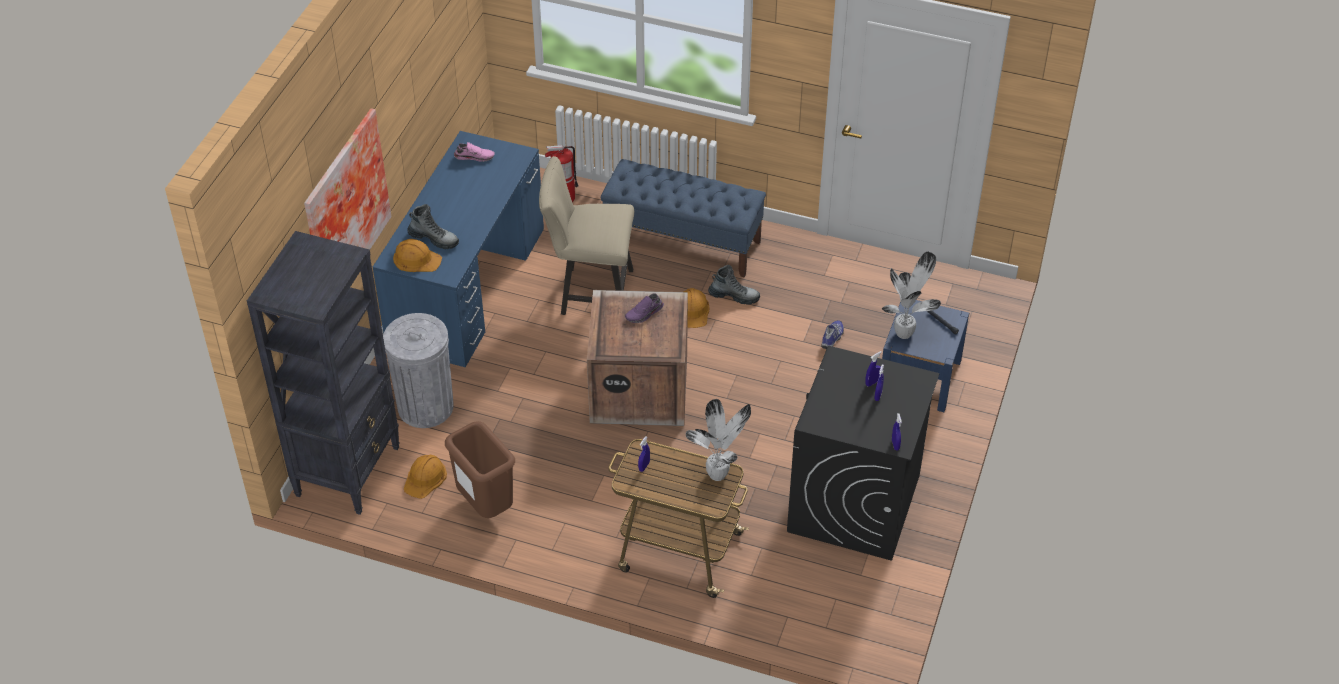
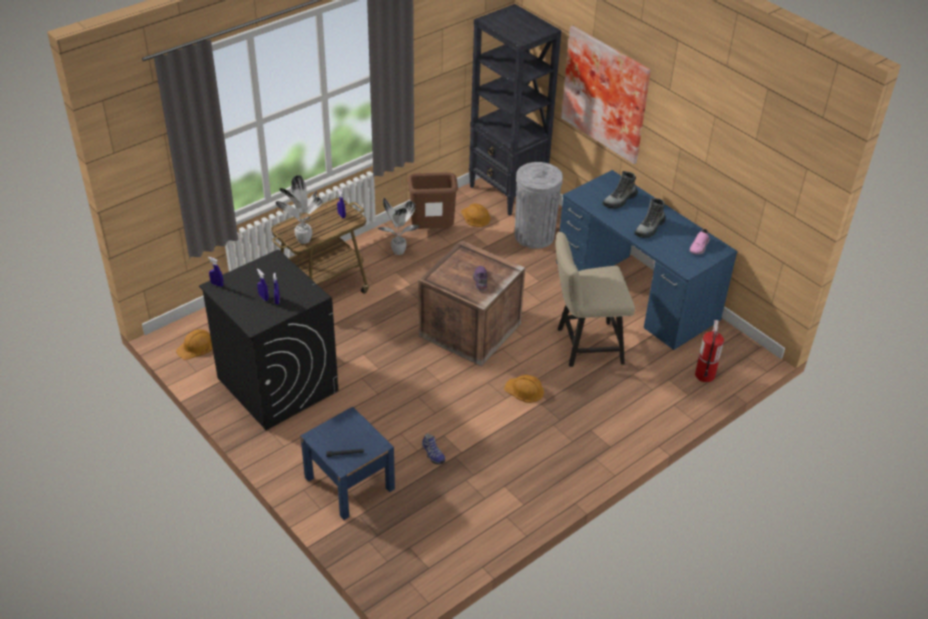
camera: 120 degrees right, 5 degrees down
orange hard hat [393,239,442,272] -> orange hard hat moved to [176,329,213,360]
beige chair [539,156,634,315] -> beige chair turned 135 degrees counterclockwise [556,232,635,367]
blue bench [601,159,766,278] -> none
boot [708,265,760,305] -> boot moved to [634,198,666,238]
potted plant [882,252,941,339] -> potted plant moved to [378,198,419,255]

